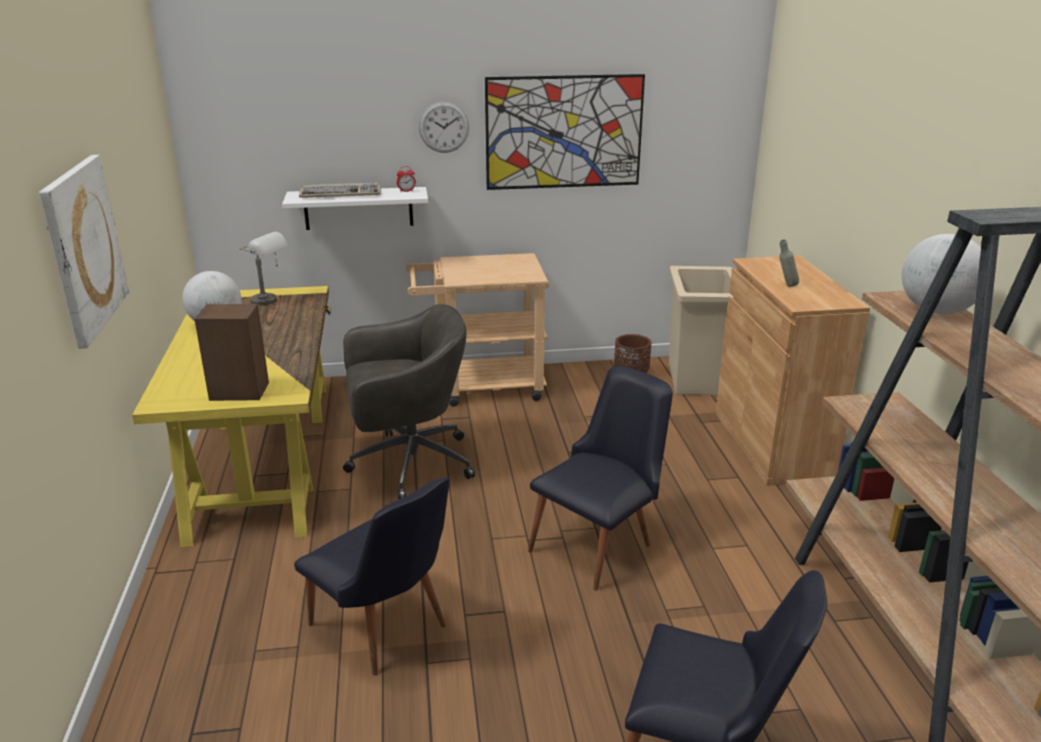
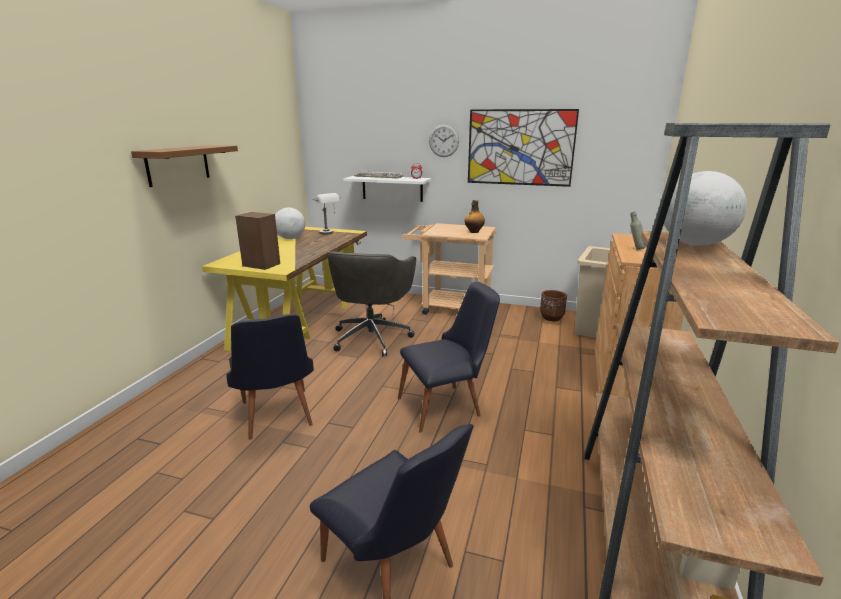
camera: 25 degrees right, 5 degrees down
picture [39,155,129,349] -> brown shelf [131,145,238,187]
grey office chair [343,304,475,500] -> grey office chair turned 90 degrees clockwise [327,251,416,356]
none -> bottle [465,200,485,233]

